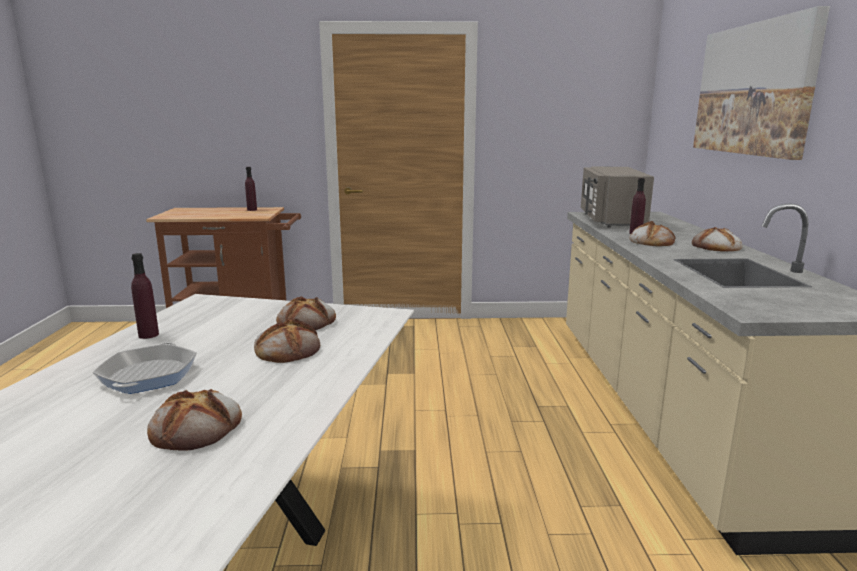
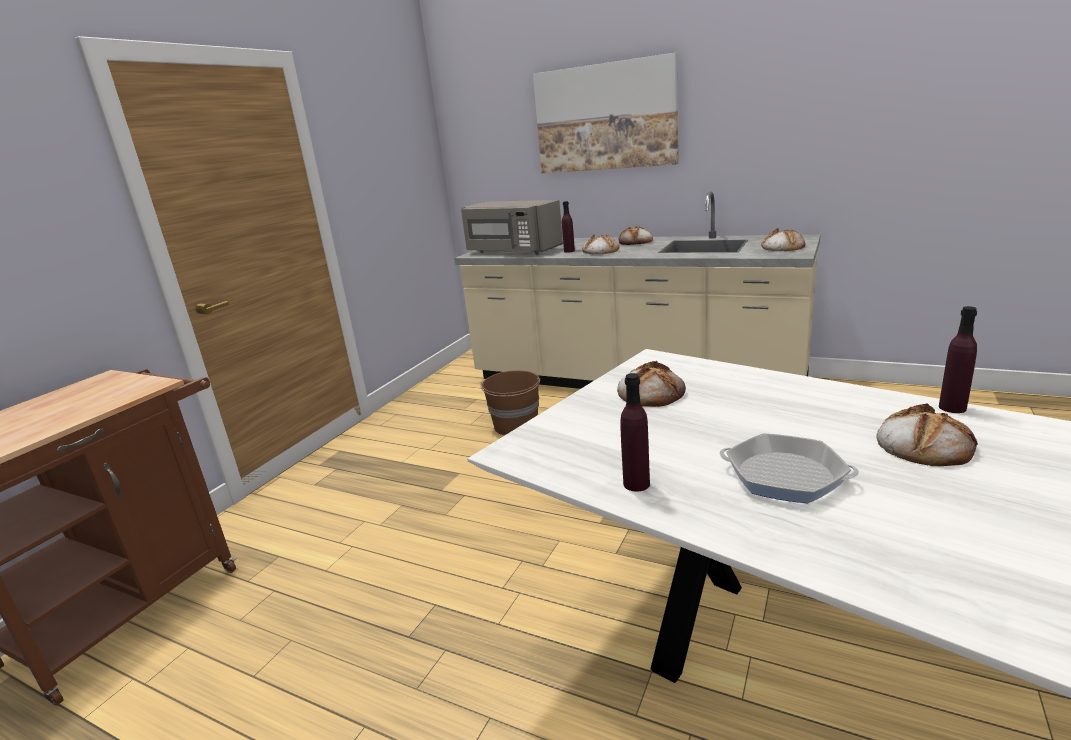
camera: 60 degrees left, 5 degrees up
purple bottle [245,167,257,211] -> purple bottle moved to [939,306,977,413]
bread [254,318,320,363] -> bread moved to [761,228,805,251]
none -> brown bucket [481,370,540,435]

